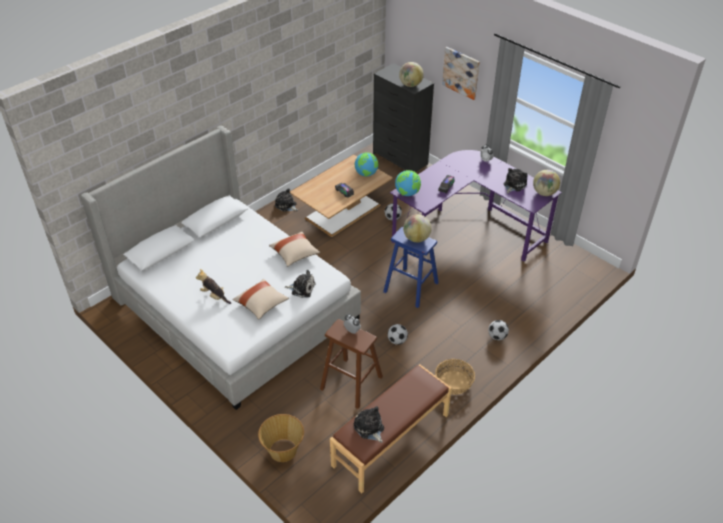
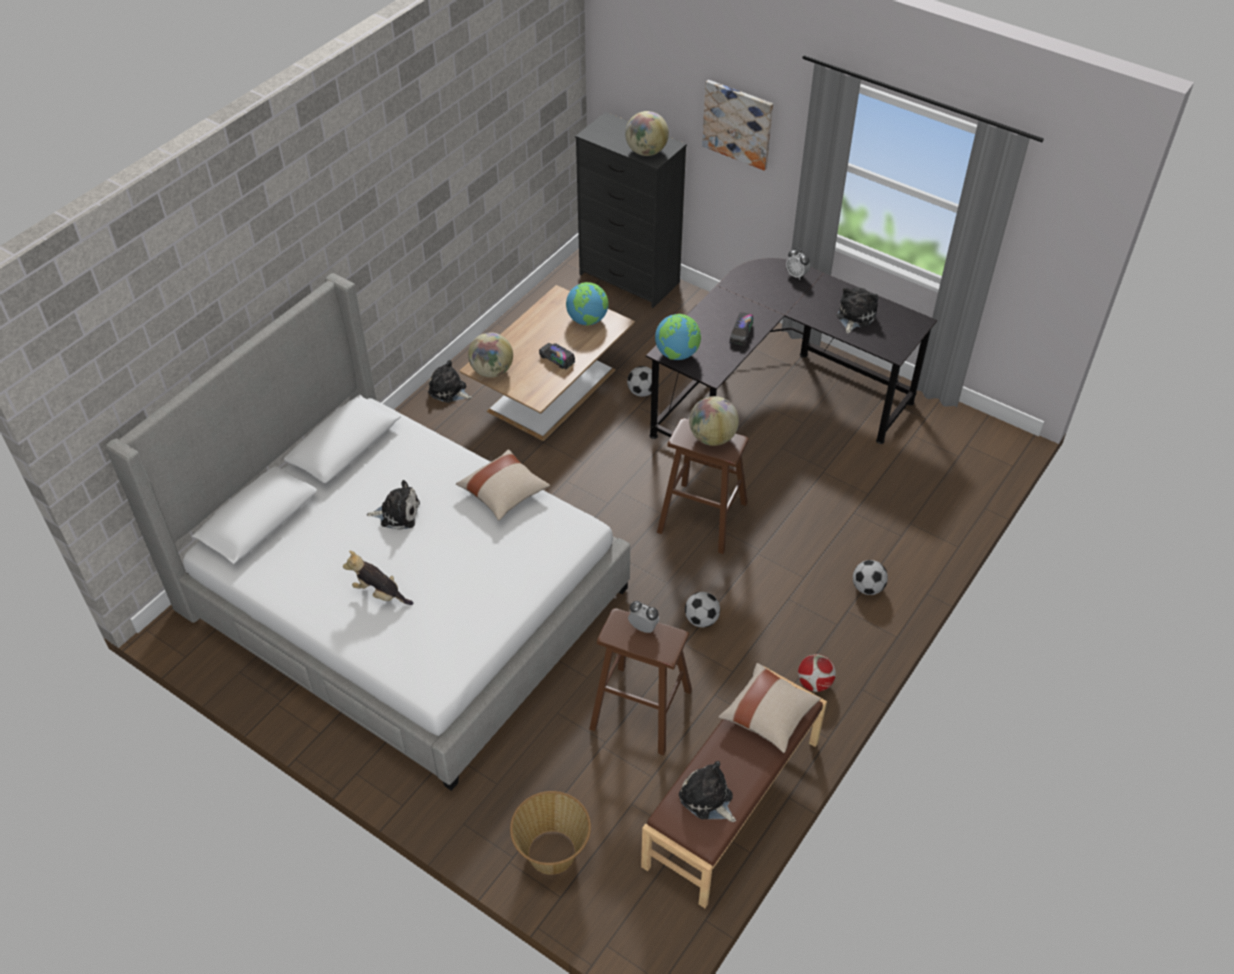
camera: 10 degrees left, 5 degrees up
beige pillow [232,279,289,320] -> beige pillow moved to [718,663,821,753]
plush toy [284,270,316,298] -> plush toy moved to [367,480,420,530]
blue stool [383,227,439,308] -> brown stool [657,418,749,554]
purple desk [390,150,562,261] -> black desk [646,258,937,466]
basket [435,359,475,395] -> football [798,654,836,692]
globe [533,170,560,196] -> globe moved to [468,332,513,378]

